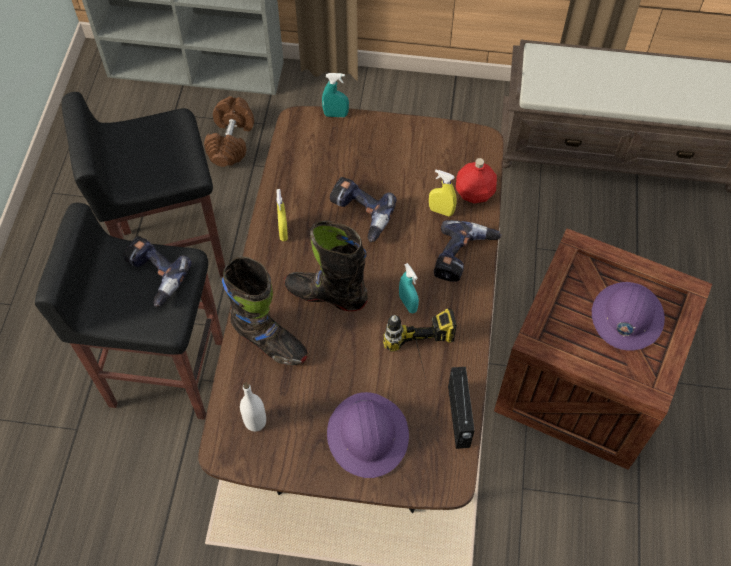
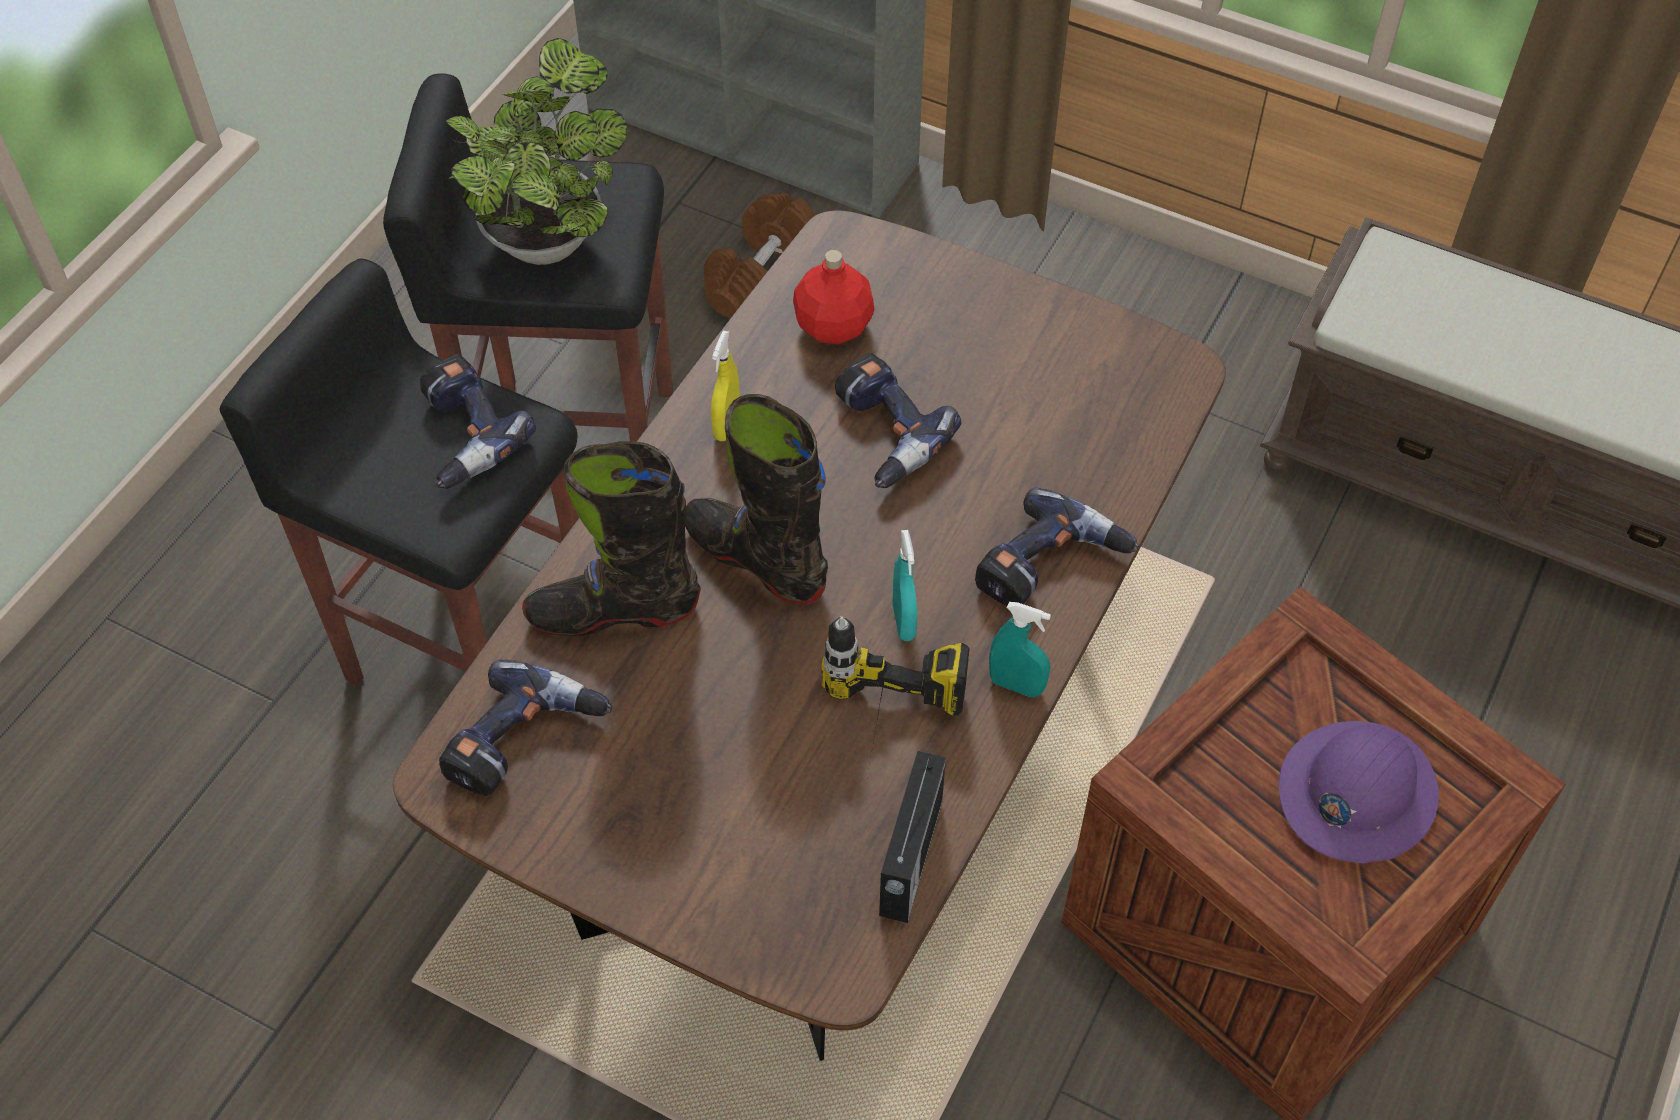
camera: 20 degrees right, 5 degrees down
black boot [222,256,308,365] -> black boot turned 120 degrees clockwise [522,441,701,636]
white bottle [240,383,266,432] -> power drill [439,659,612,796]
turquoise spray bottle [322,73,349,117] -> turquoise spray bottle moved to [989,602,1051,698]
purple hard hat [327,392,409,478] -> none
yellow spray bottle [429,170,457,216] -> none
red bottle [456,158,497,204] -> red bottle moved to [793,250,875,344]
none -> potted plant [446,38,627,265]

